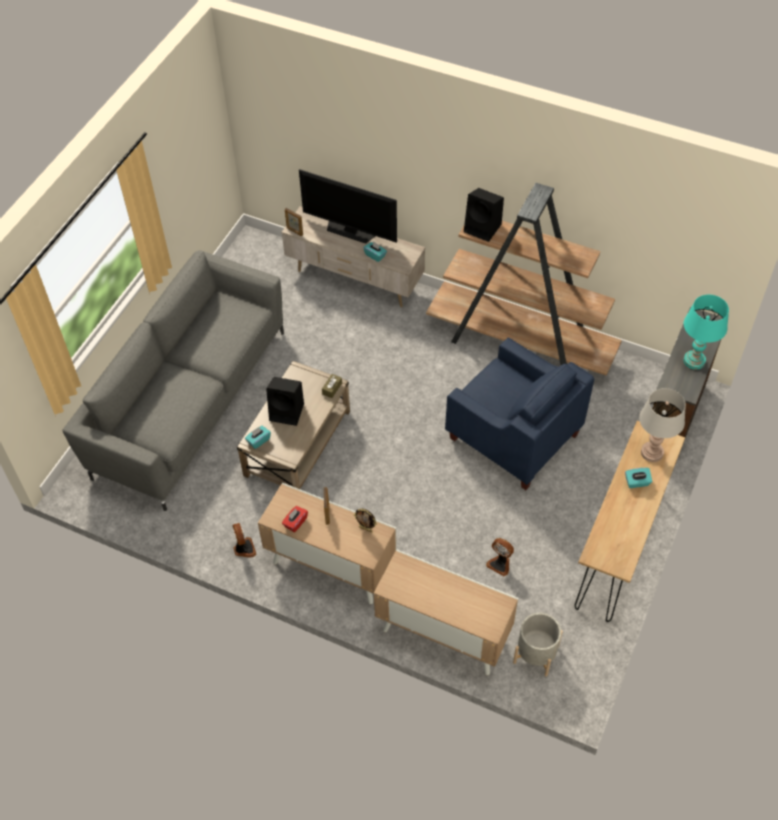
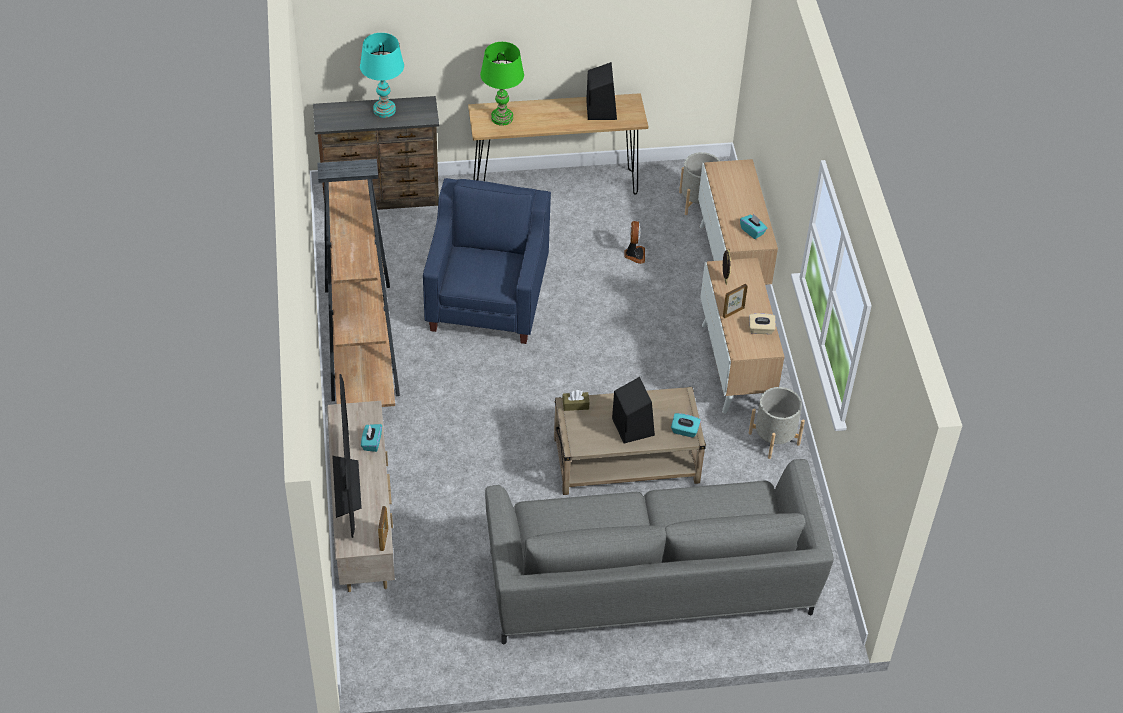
camera: 125 degrees left, 5 degrees down
fan [233,523,256,558] -> grey planter [748,387,805,459]
red tissue box [282,506,308,532] -> beige tissue box [749,313,775,334]
black speaker [464,188,504,242] -> black speaker moved to [586,62,617,120]
turquoise tissue box [625,468,652,488] -> turquoise tissue box moved to [740,214,767,239]
grey table lamp [639,388,686,462] -> green table lamp [480,42,524,126]

